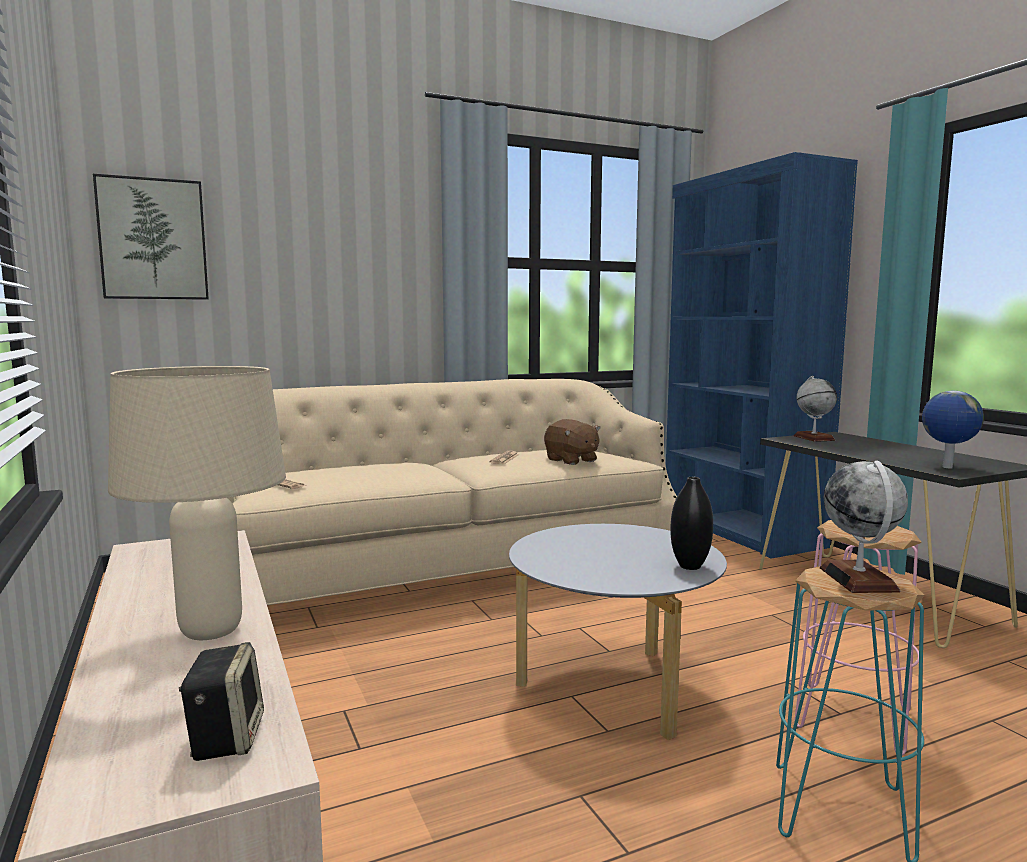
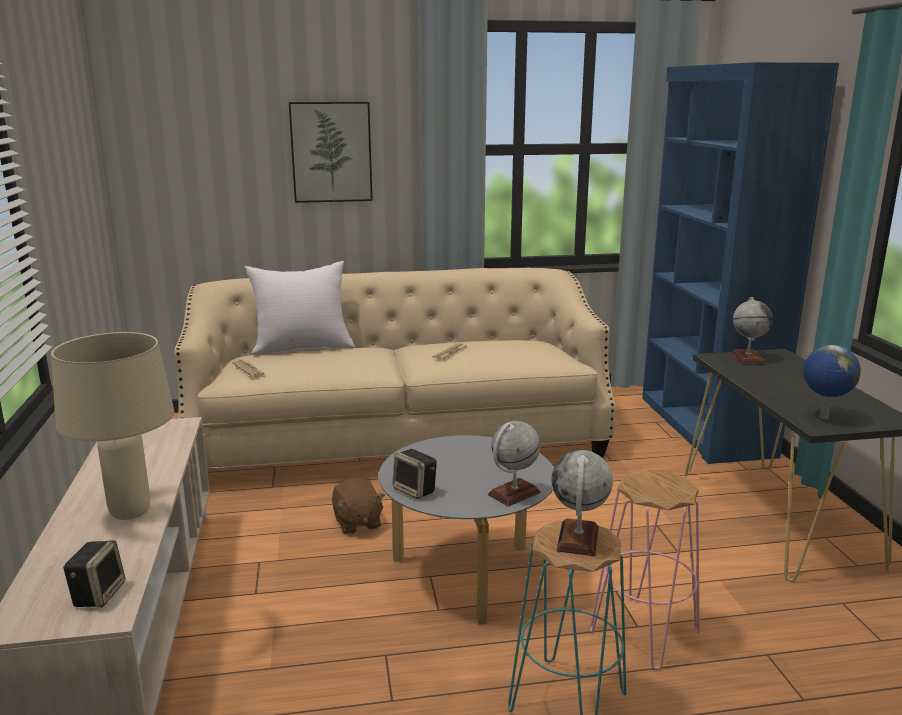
camera: 15 degrees right, 10 degrees up
picture [93,174,209,300] -> picture moved to [289,102,373,203]
brown plush toy [544,419,600,465] -> brown plush toy moved to [332,478,385,534]
black vase [670,477,713,570] -> globe [488,421,541,507]
none -> white pillow [244,261,355,355]
none -> speaker [393,449,437,499]

